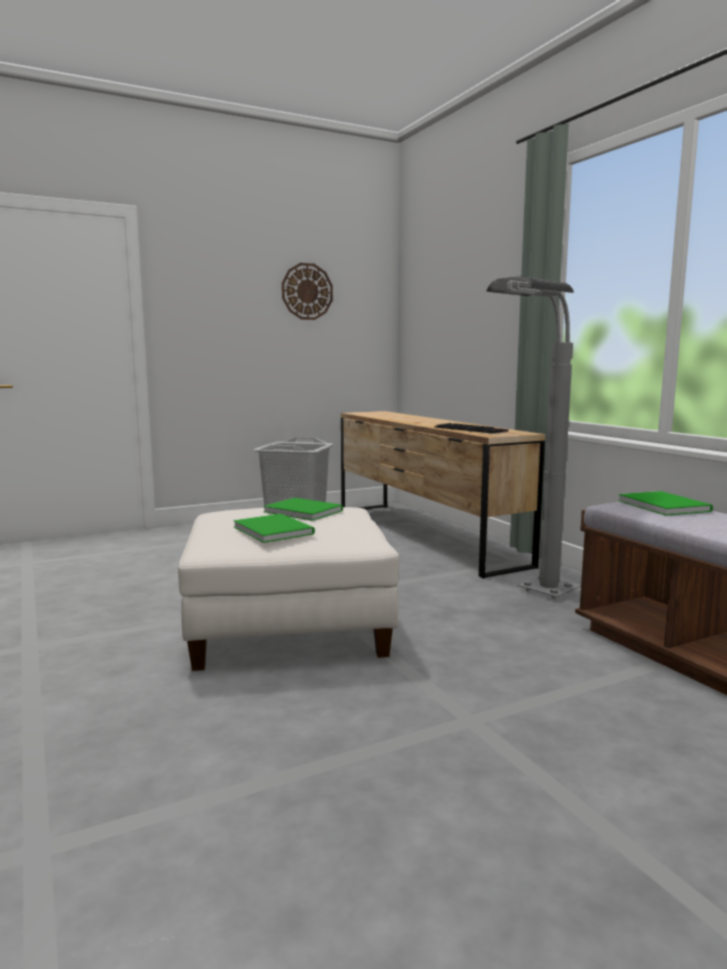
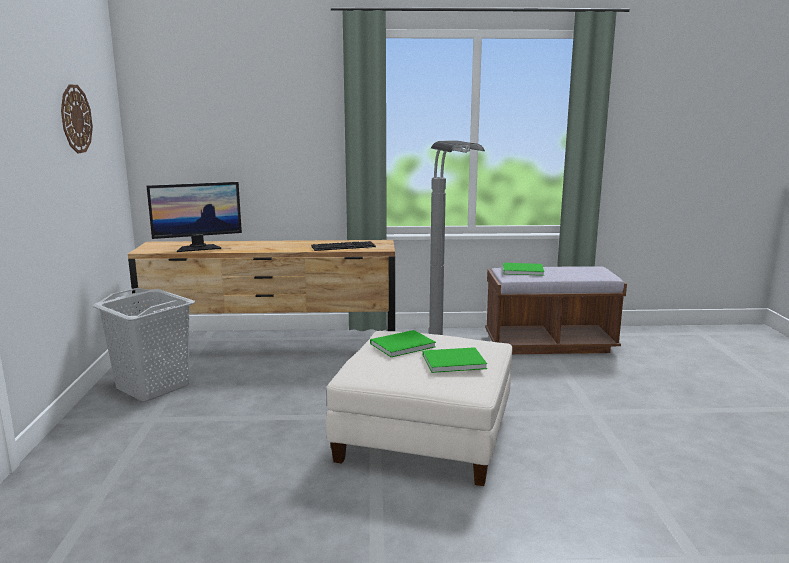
camera: 65 degrees left, 5 degrees up
none -> monitor [147,182,242,252]

